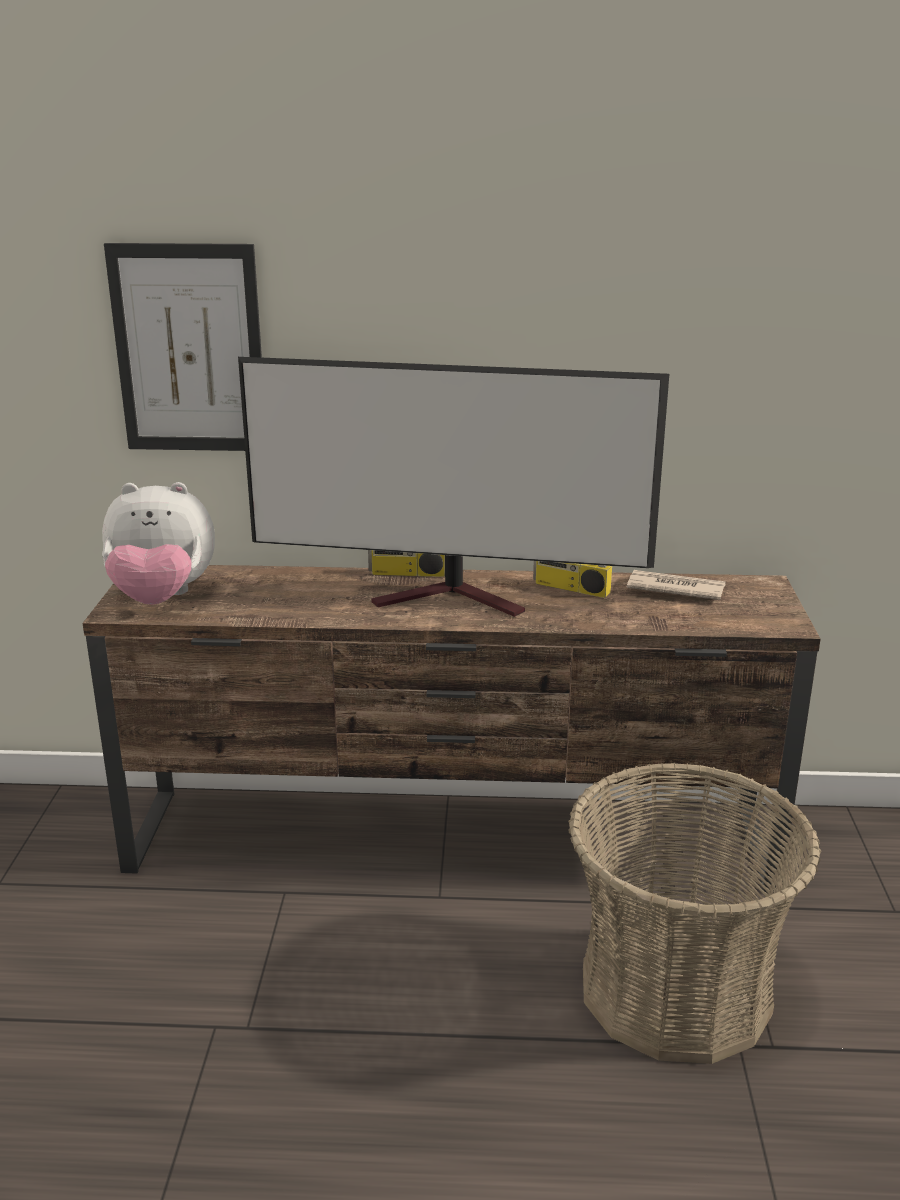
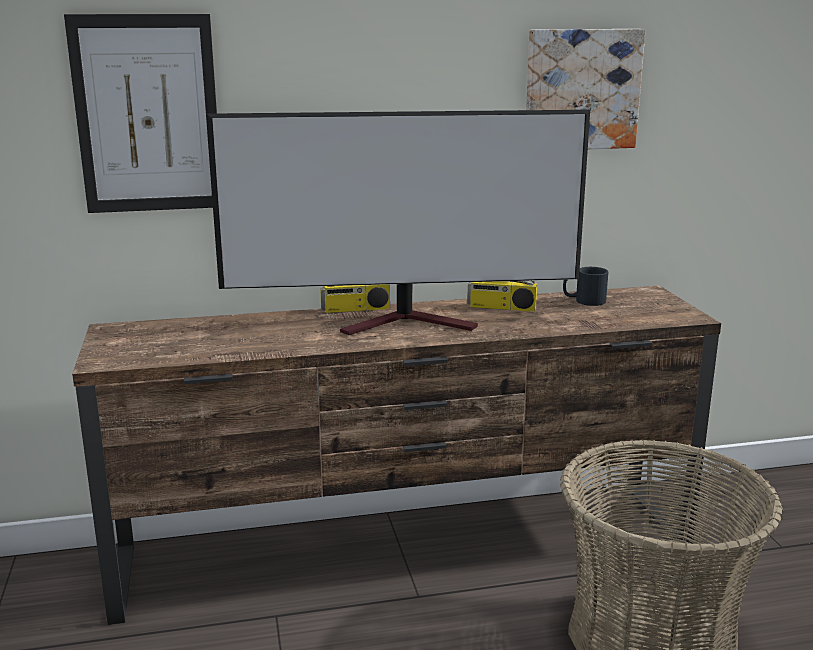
camera: 15 degrees left, 5 degrees down
plush toy [102,482,215,605] -> none
newspaper [627,570,726,600] -> black mug [563,267,608,306]
none -> picture [526,29,645,149]

